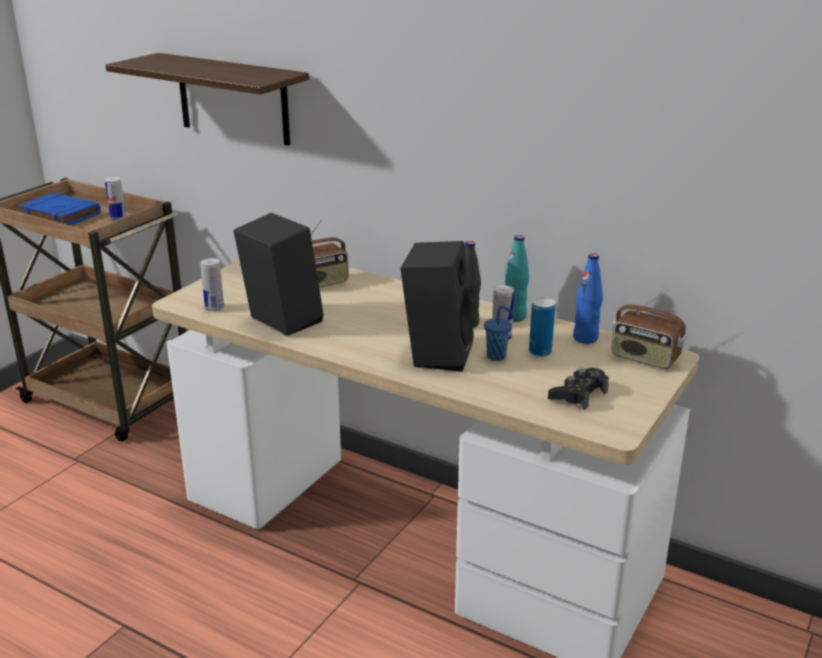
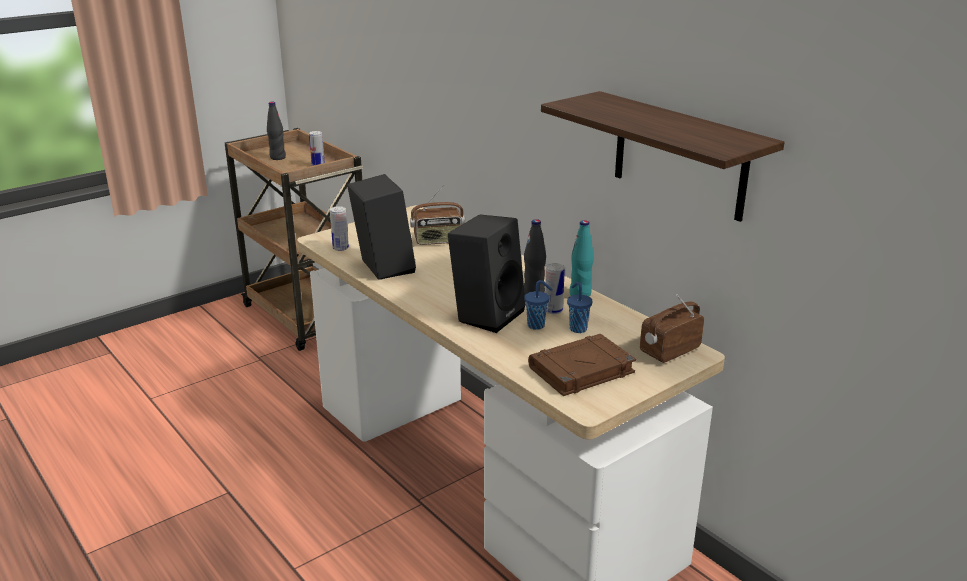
camera: 20 degrees right, 0 degrees up
blue book [18,193,101,225] -> black bottle [267,102,286,160]
shelf [106,53,309,146] -> shelf moved to [541,91,785,222]
can [529,297,555,357] -> blue cup [567,282,593,333]
black game controller [548,368,609,410] -> brown book [528,334,636,396]
blue bottle [573,254,603,344] -> none
radio [612,289,687,369] -> radio turned 90 degrees clockwise [640,294,704,363]

